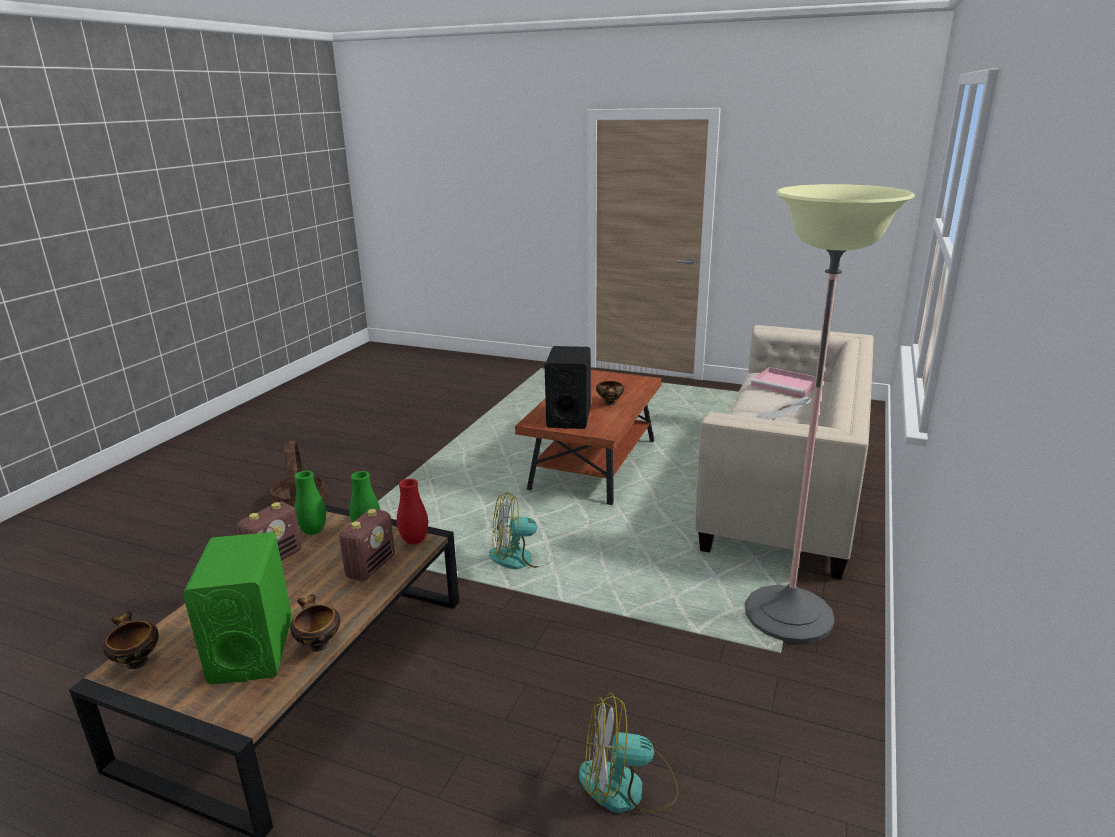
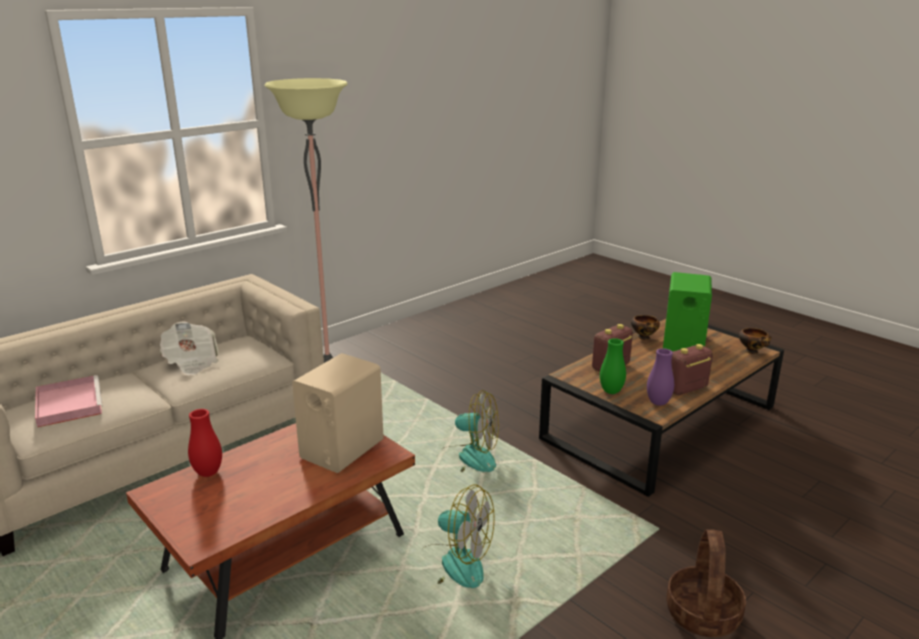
camera: 155 degrees left, 0 degrees up
green vase [294,471,326,535] -> purple vase [647,348,674,406]
red vase [397,479,428,545] -> red vase moved to [188,409,222,477]
black speaker [545,346,591,429] -> beige speaker [292,353,384,473]
fan [579,693,678,813] -> fan moved to [425,485,495,588]
bowl [596,381,624,405] -> none

